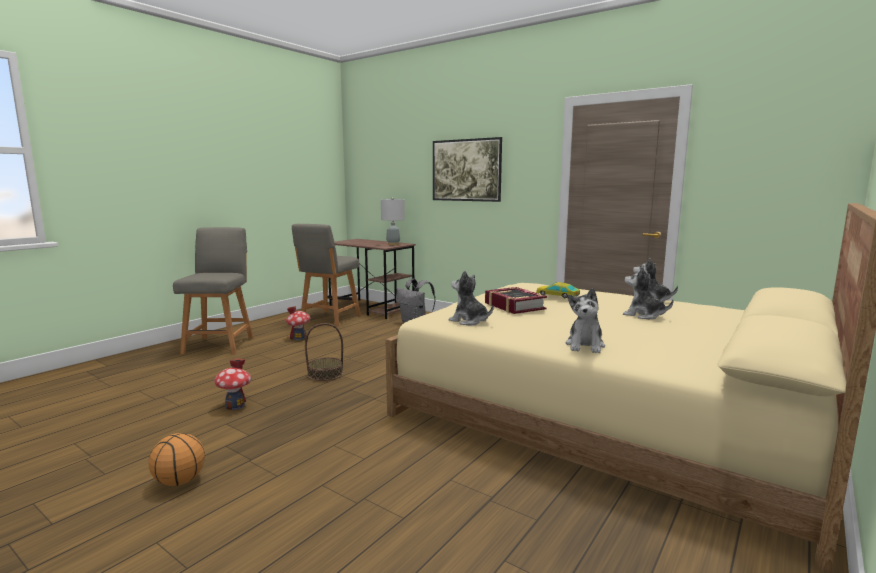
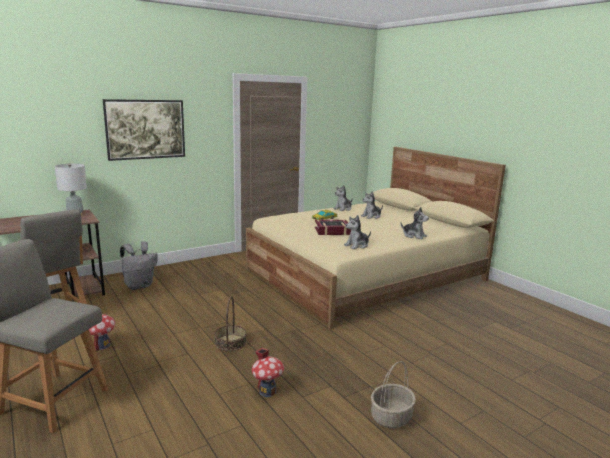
camera: 70 degrees left, 5 degrees up
basketball [149,433,205,486] -> basket [371,361,416,428]

